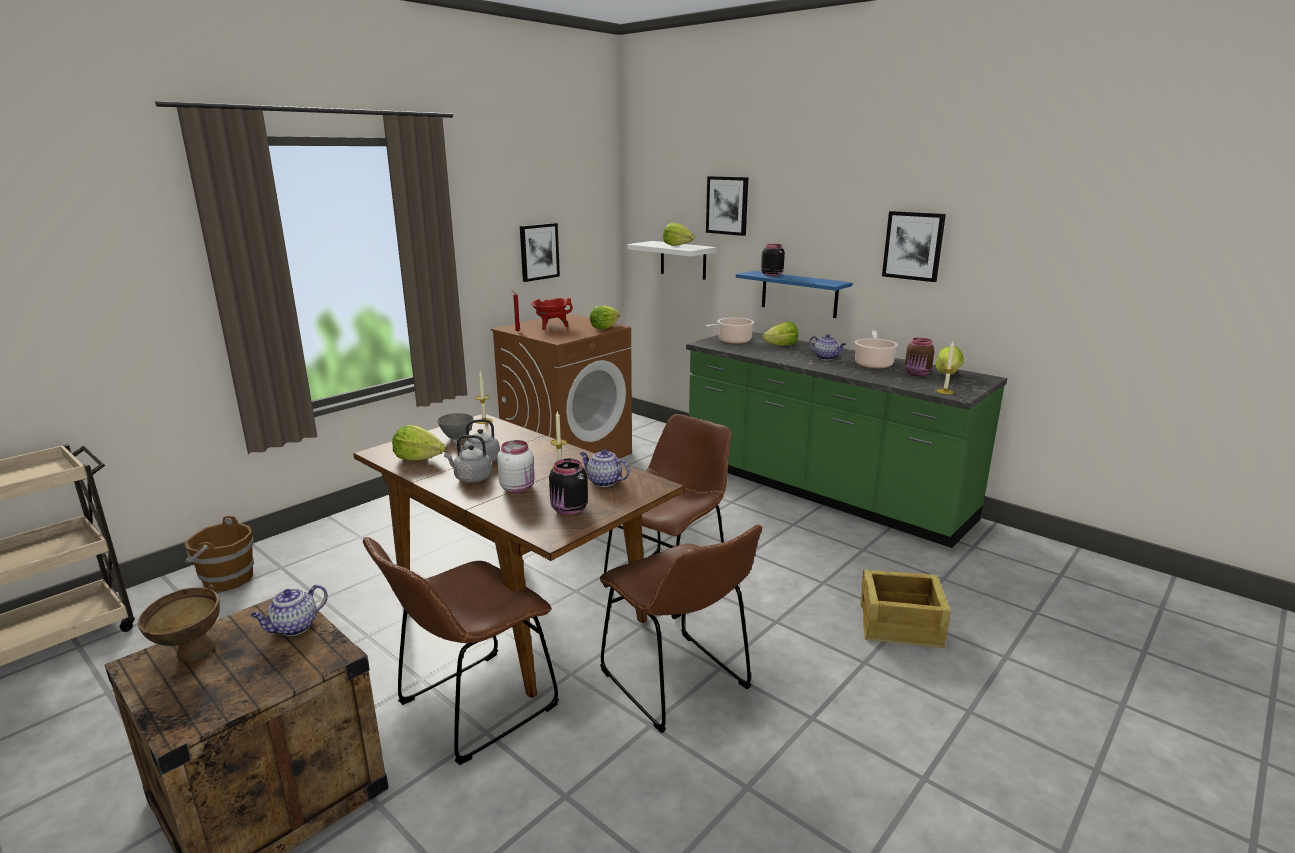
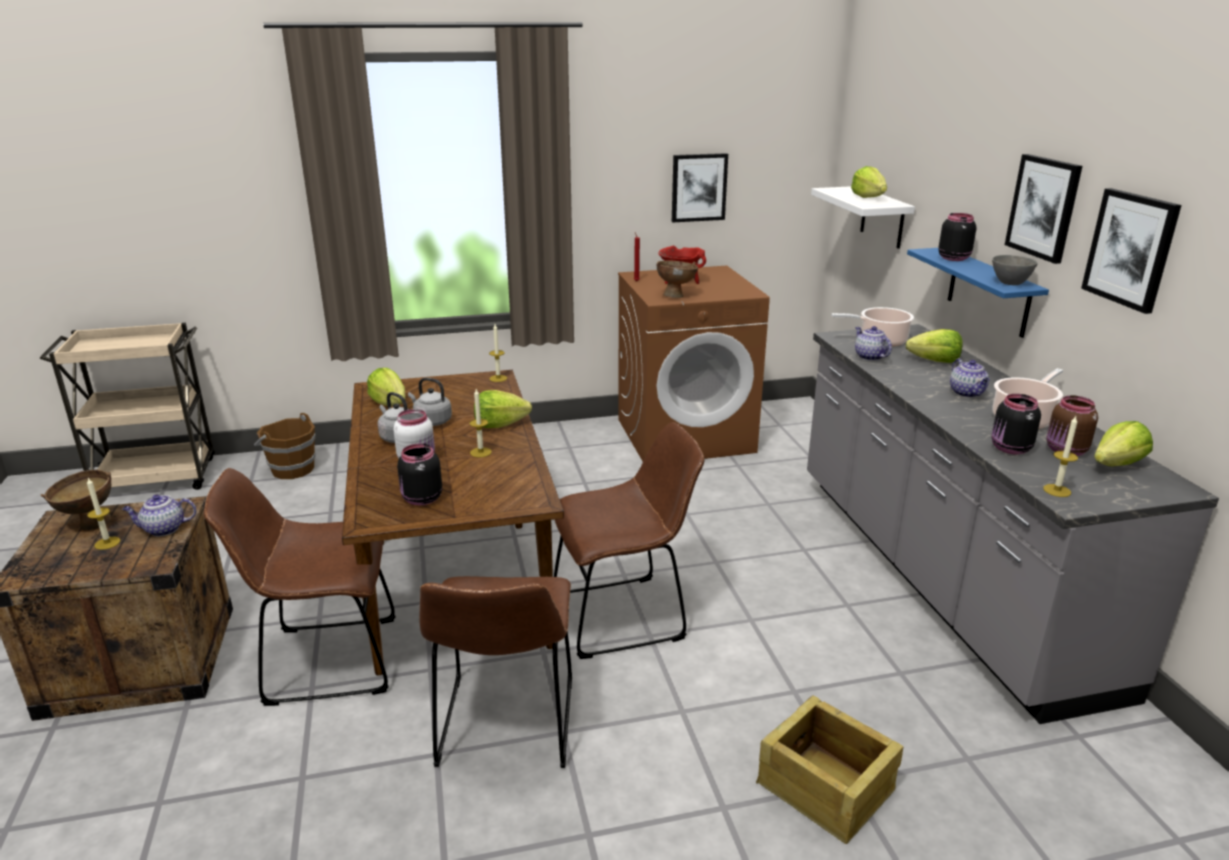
camera: 35 degrees right, 5 degrees up
grey bowl [437,413,474,440] -> grey bowl moved to [992,255,1038,285]
teapot [580,449,630,487] -> teapot moved to [855,326,892,361]
lettuce [589,305,620,329] -> lettuce moved to [474,390,532,428]
green counter [686,332,1007,548] -> grey counter [807,324,1219,724]
picture [706,176,748,236] -> picture moved to [1005,154,1082,264]
none -> candle [87,478,120,550]
none -> brown bowl [657,261,698,298]
none -> black jar [991,394,1041,454]

